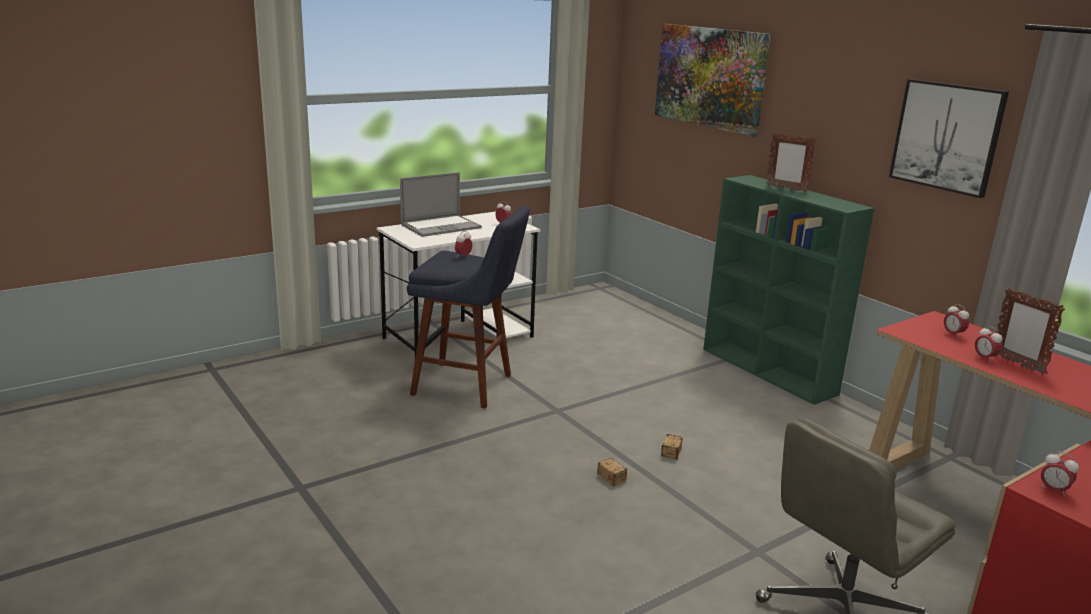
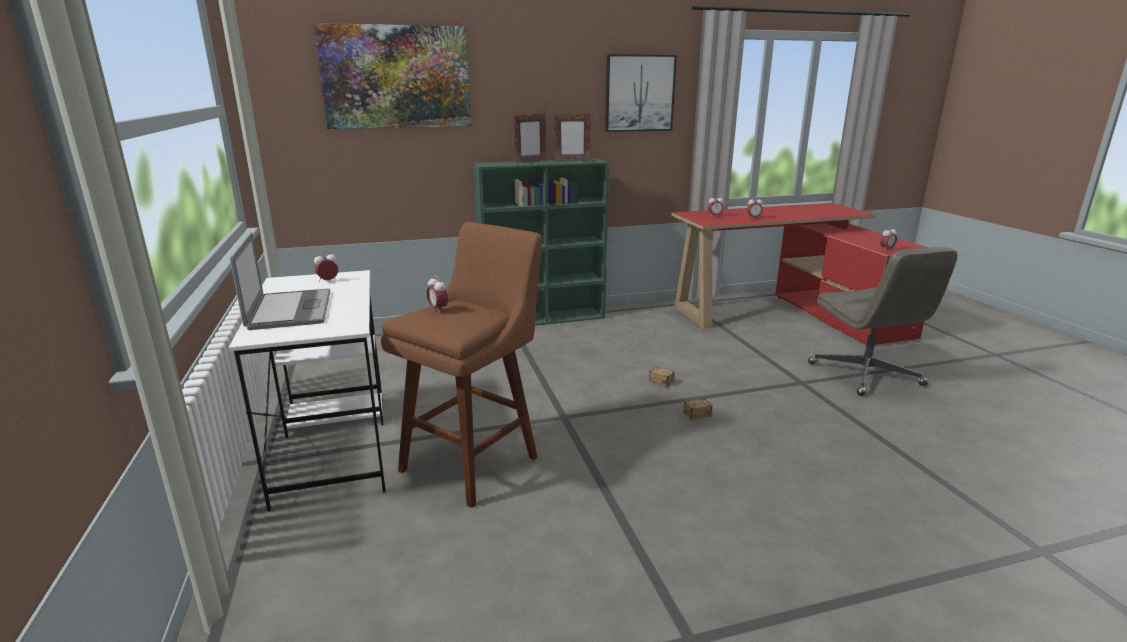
camera: 70 degrees left, 0 degrees up
blue stool [407,205,530,409] -> brown stool [381,222,542,508]
picture frame [996,288,1065,375] -> picture frame moved to [554,113,591,162]

